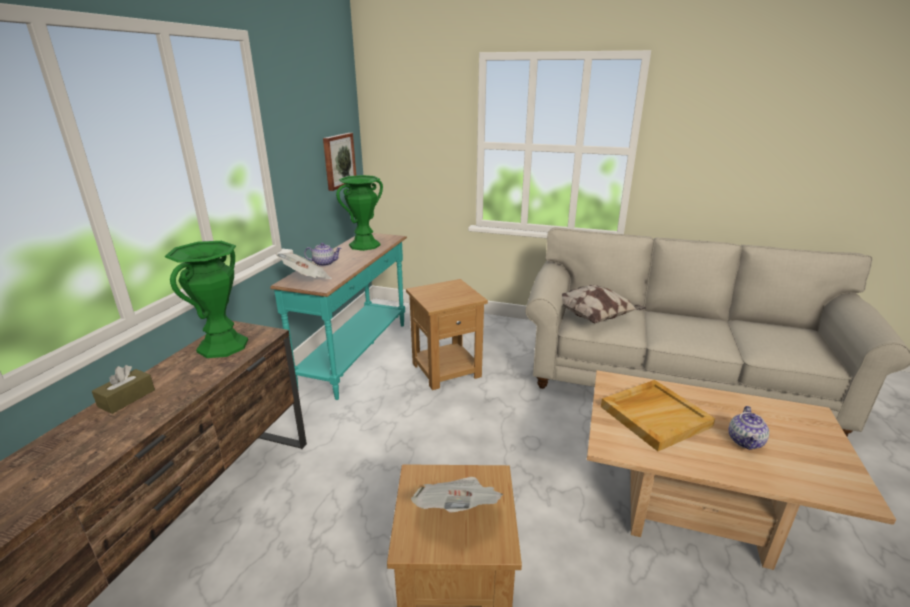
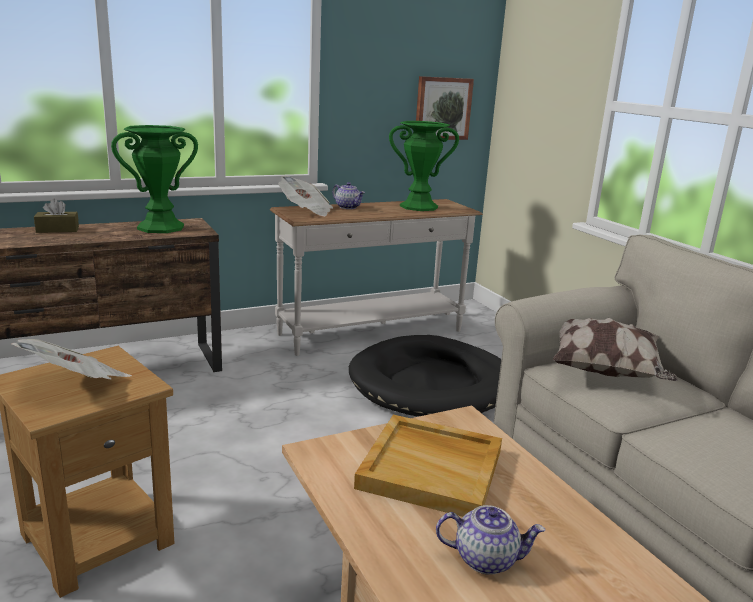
camera: 45 degrees right, 5 degrees down
turquoise console table [270,233,407,400] -> white console table [270,199,483,356]
brown side table [406,279,488,390] -> black dog bed [349,335,501,417]
teapot [728,406,769,450] -> teapot turned 150 degrees counterclockwise [436,505,545,575]

